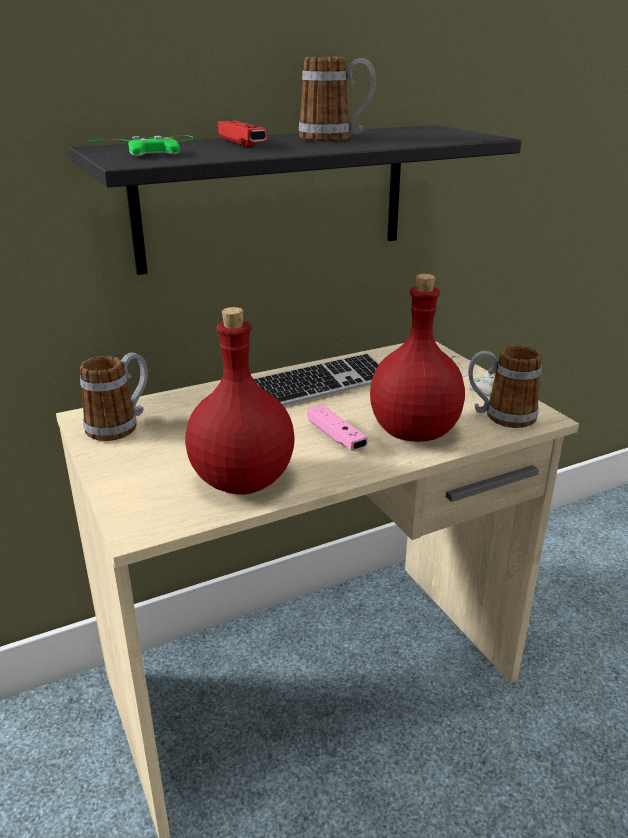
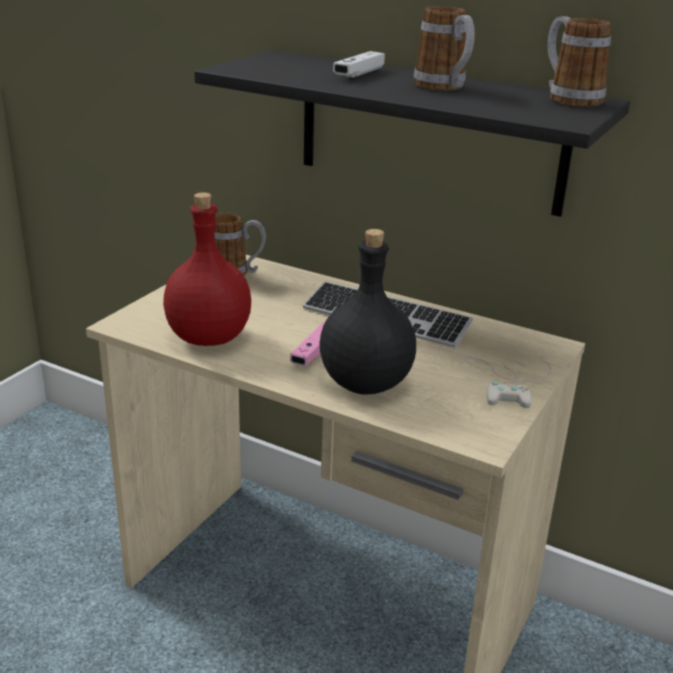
camera: 55 degrees right, 0 degrees up
green game controller [88,135,193,156] -> none
red game controller [218,120,268,147] -> white game controller [333,51,385,78]
red bottle [370,274,465,442] -> black bottle [320,229,416,394]
mug [468,346,542,428] -> mug moved to [548,16,611,107]

